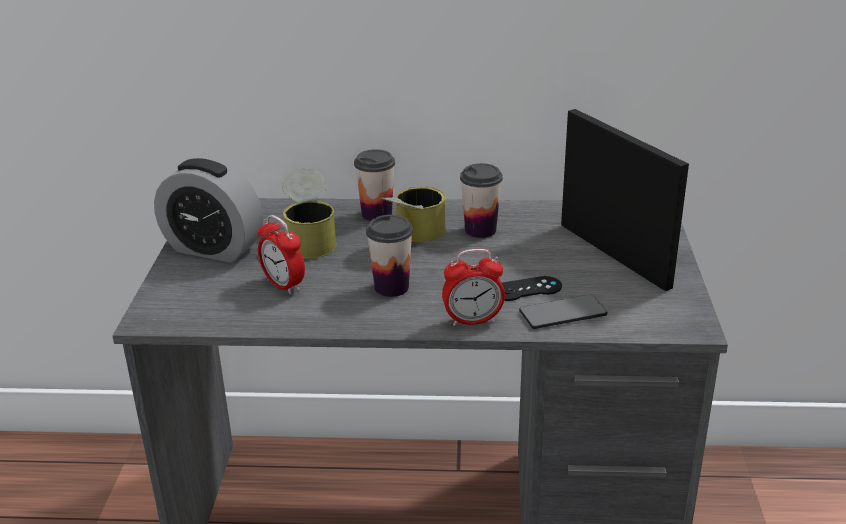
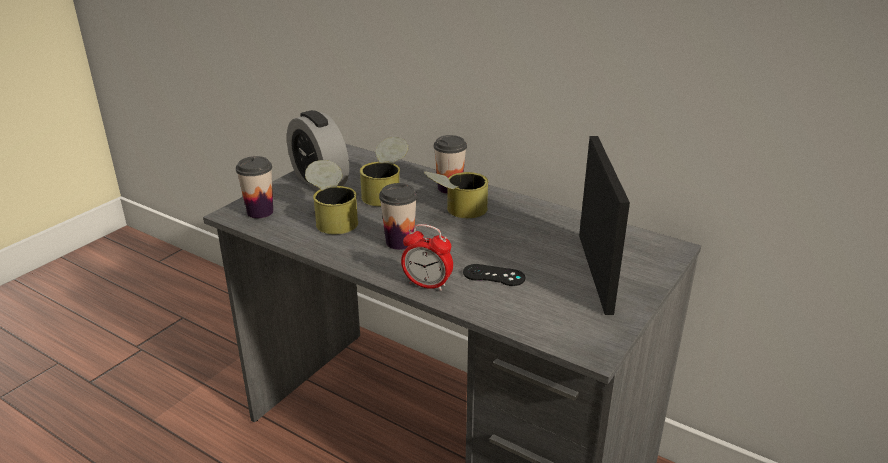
camera: 30 degrees right, 0 degrees up
alarm clock [257,215,305,295] -> can [305,160,358,234]
cup [460,163,503,238] -> cup moved to [236,156,273,218]
phone [519,294,607,329] -> none

